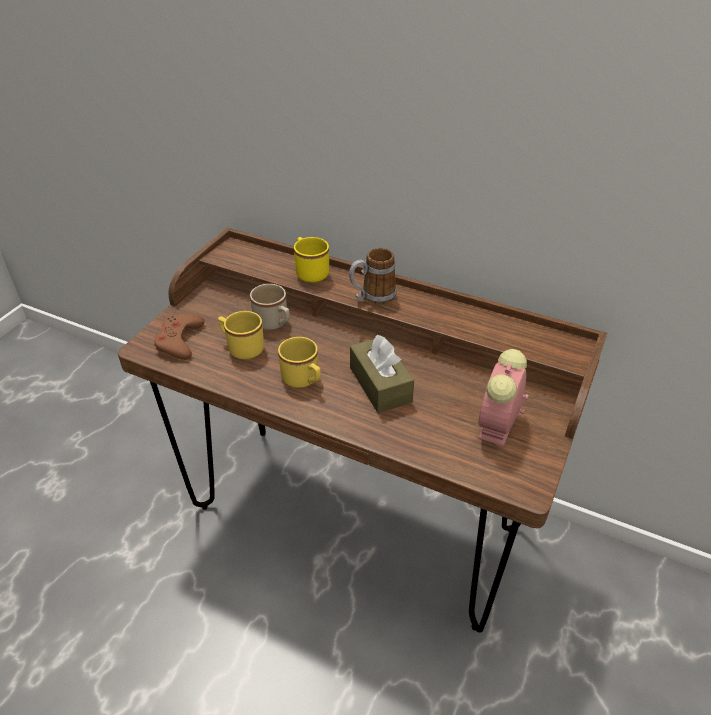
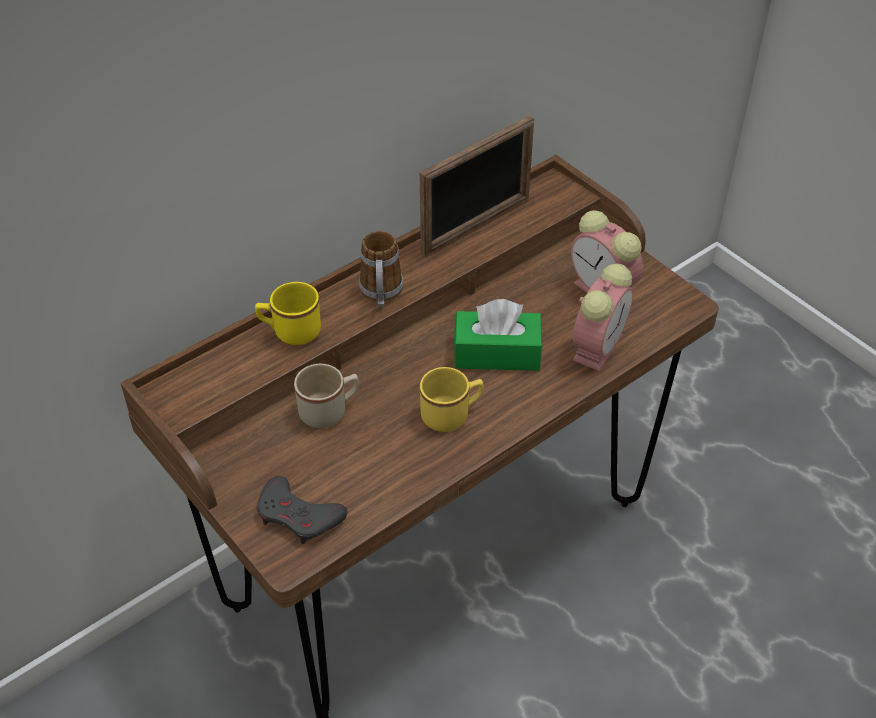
camera: 65 degrees left, 5 degrees up
brown game controller [154,313,204,360] -> grey game controller [257,476,347,544]
yellow mug [218,311,264,360] -> none
brown tissue box [350,335,414,413] -> green tissue box [454,299,542,371]
none -> picture frame [420,115,534,256]
none -> alarm clock [573,263,633,371]

